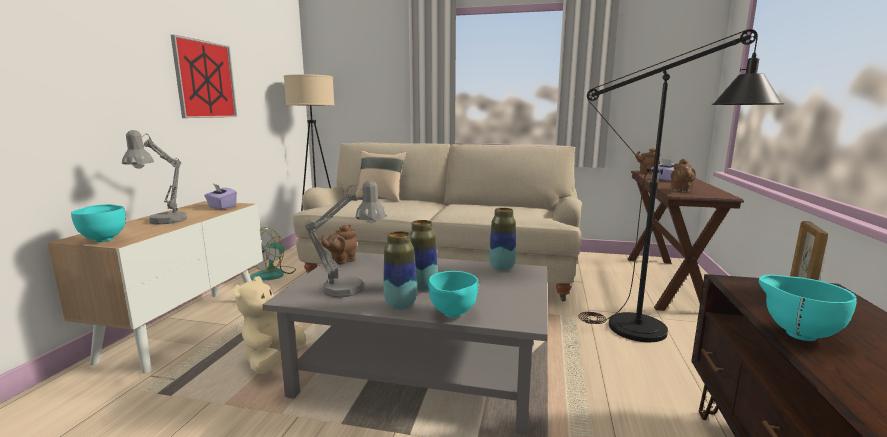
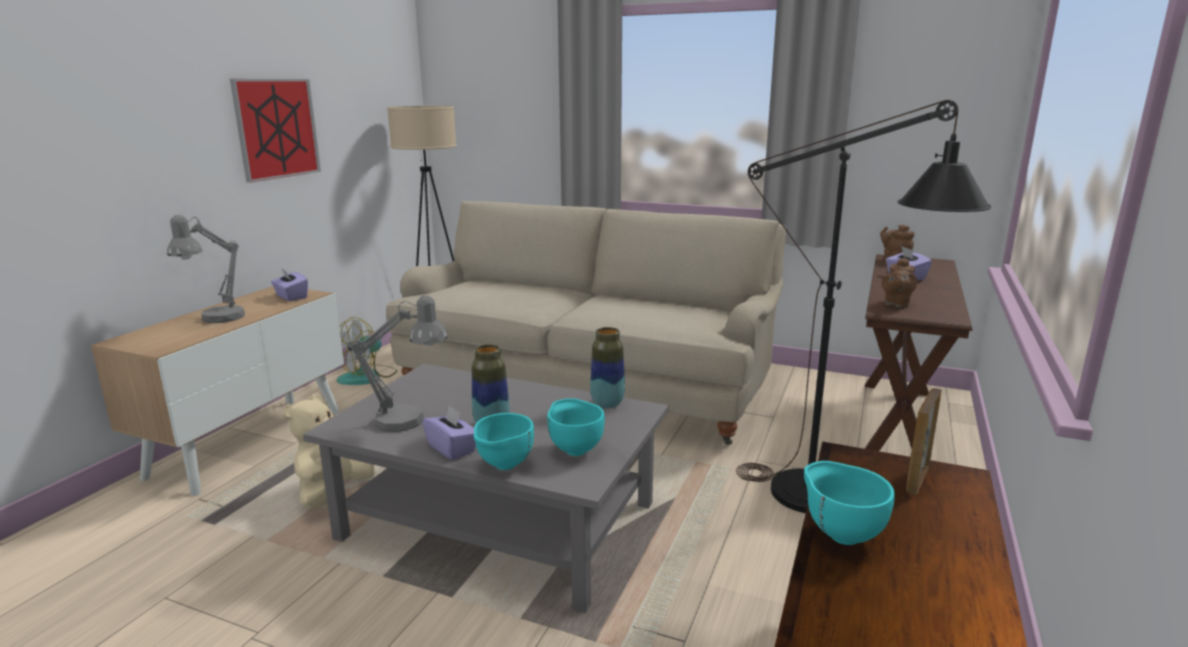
camera: 10 degrees right, 5 degrees up
turquoise bowl [71,204,126,242] -> turquoise bowl moved to [547,398,605,456]
brown teapot [321,224,357,265] -> none
beige pillow [355,150,407,202] -> none
vase [383,231,417,310] -> purple tissue box [422,405,476,460]

